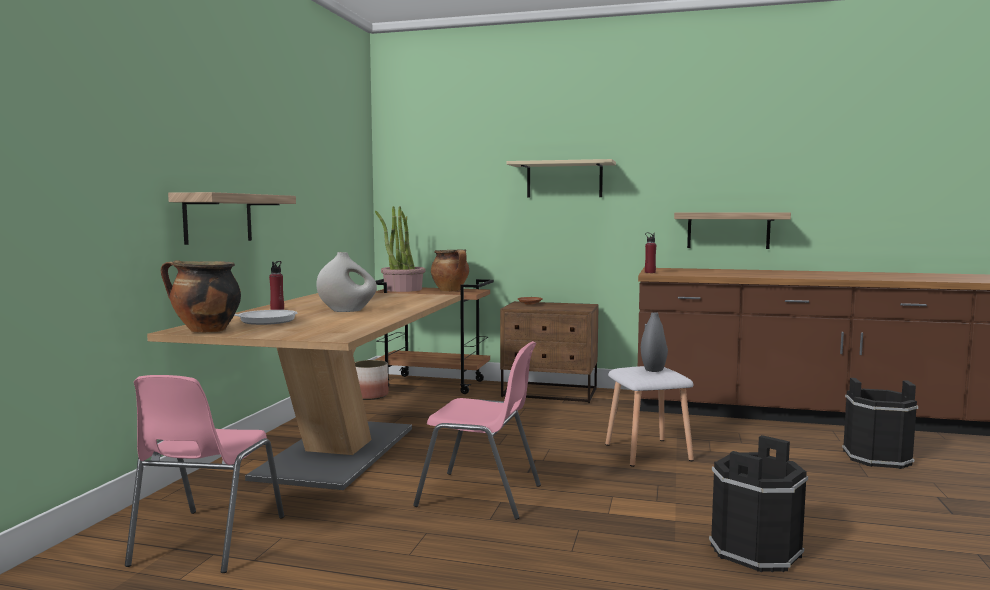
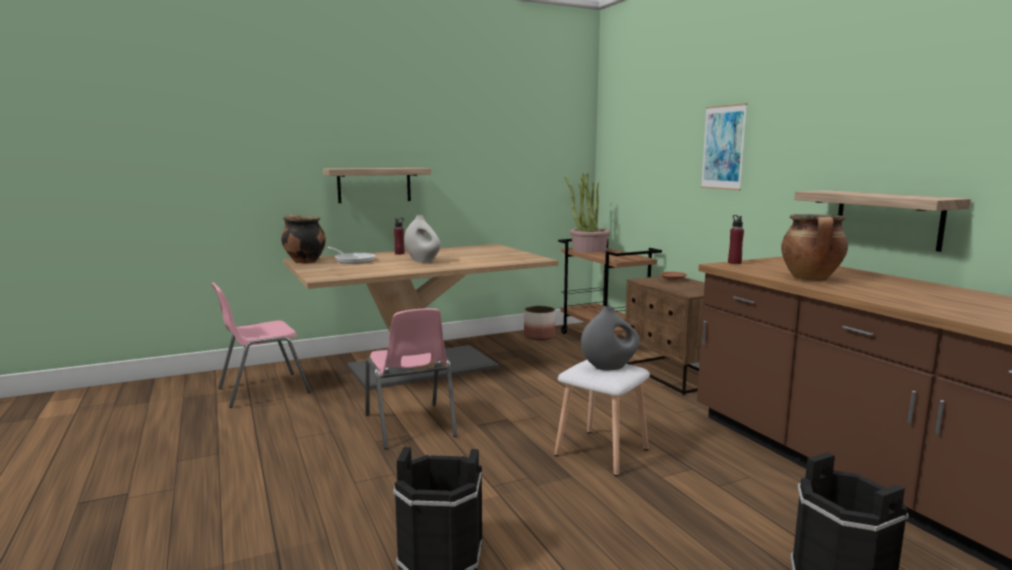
camera: 50 degrees right, 5 degrees up
cooking pot [431,249,469,291] -> cooking pot moved to [781,214,848,281]
beige shelf [506,159,616,198] -> picture [701,103,747,190]

